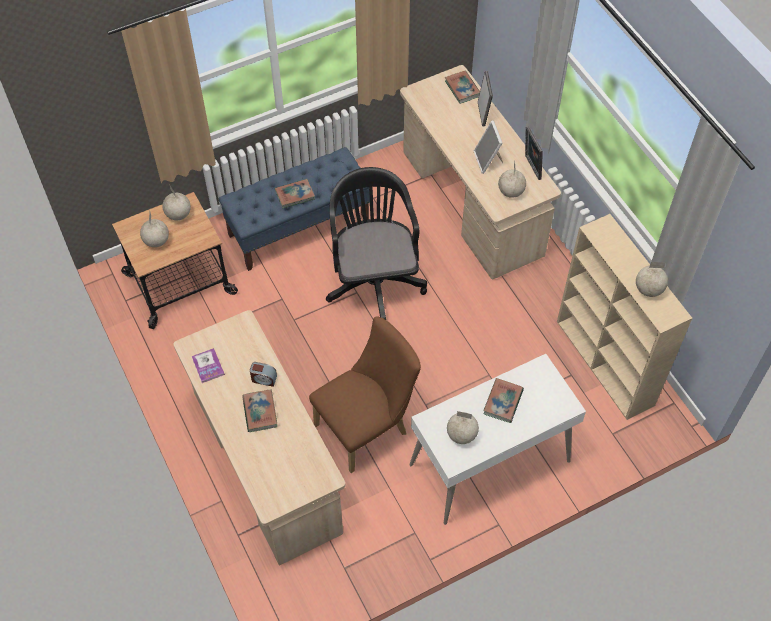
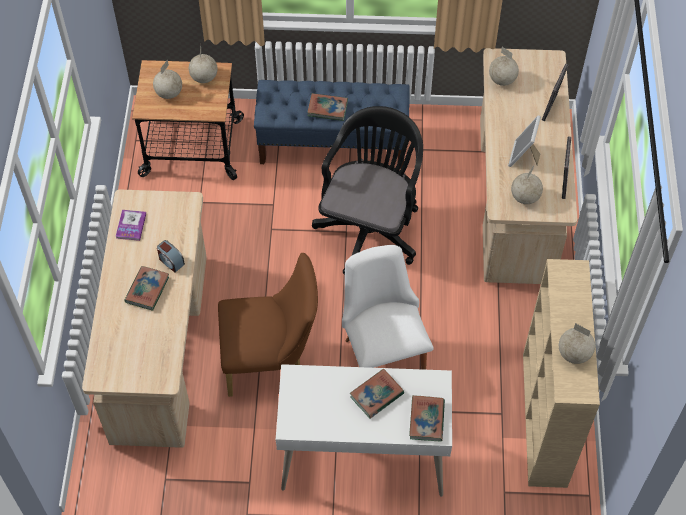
camera: 30 degrees right, 0 degrees up
book [445,71,480,104] -> book moved to [409,395,445,442]
globe [447,411,479,444] -> globe moved to [489,47,519,86]
none -> white chair [342,245,434,370]

